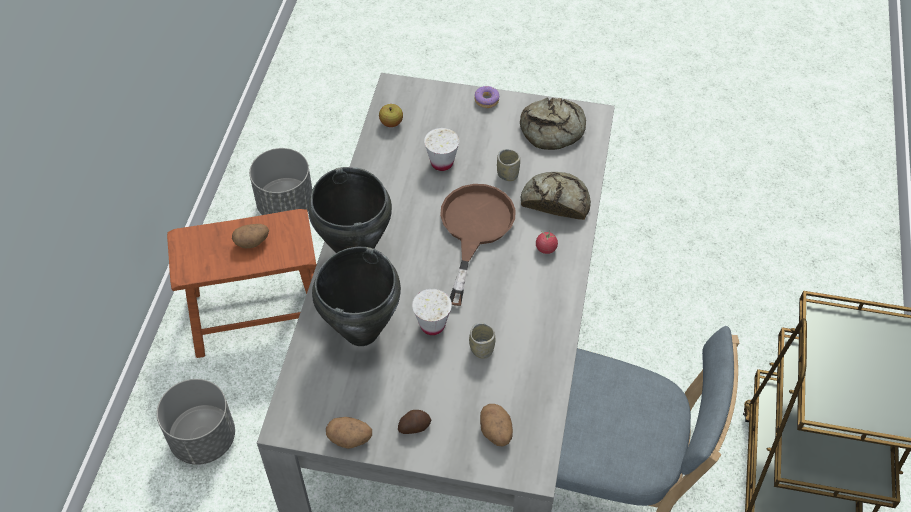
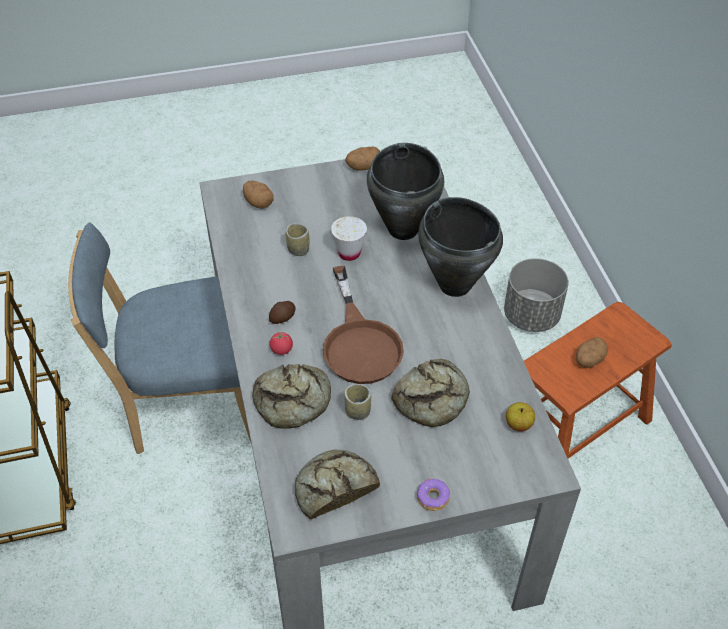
camera: 155 degrees right, 5 degrees down
grey planter [249,148,312,215] -> none
potato [398,410,431,434] -> potato moved to [269,301,296,324]
white cup [424,128,460,171] -> bread [391,359,470,427]

